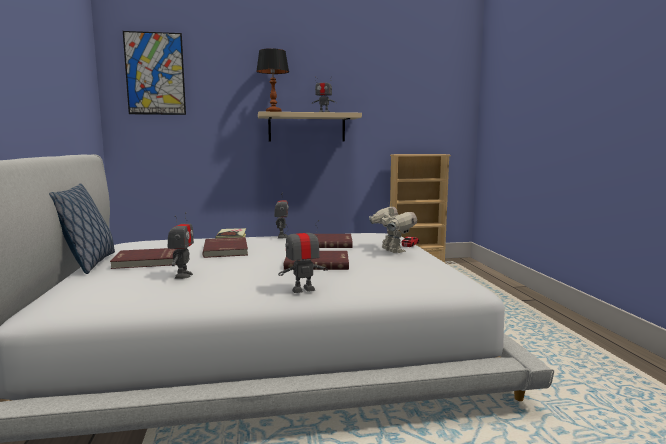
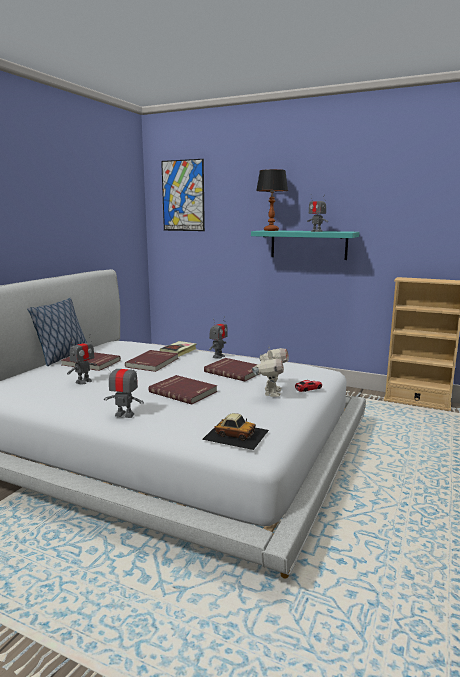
camera: 35 degrees right, 5 degrees up
beige shelf [258,112,362,141] -> turquoise shelf [251,230,360,260]
none -> toy car [202,413,269,450]

